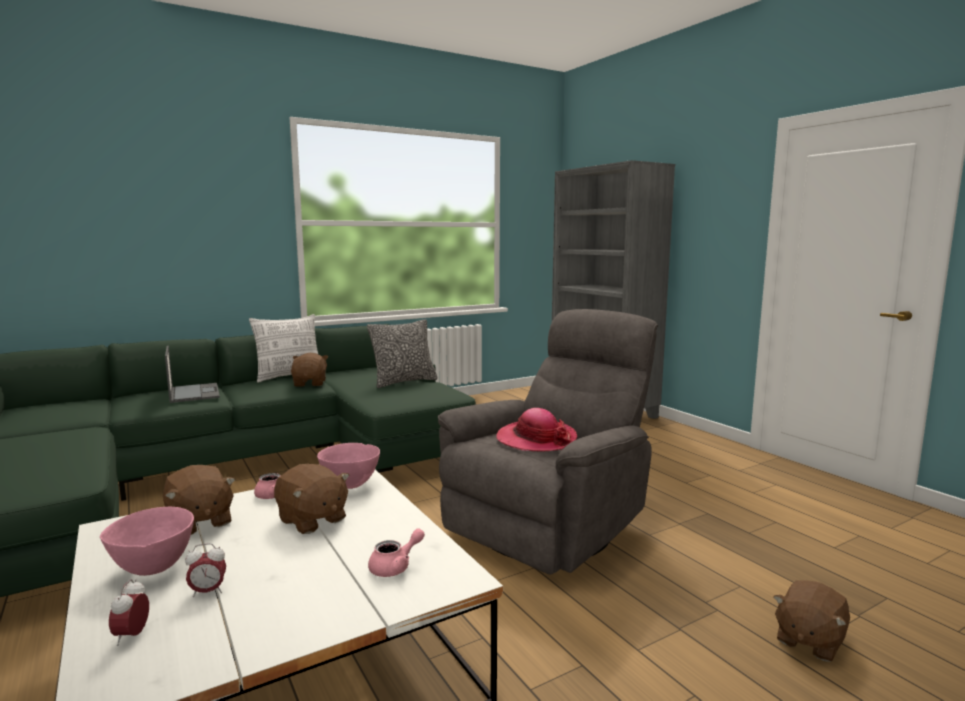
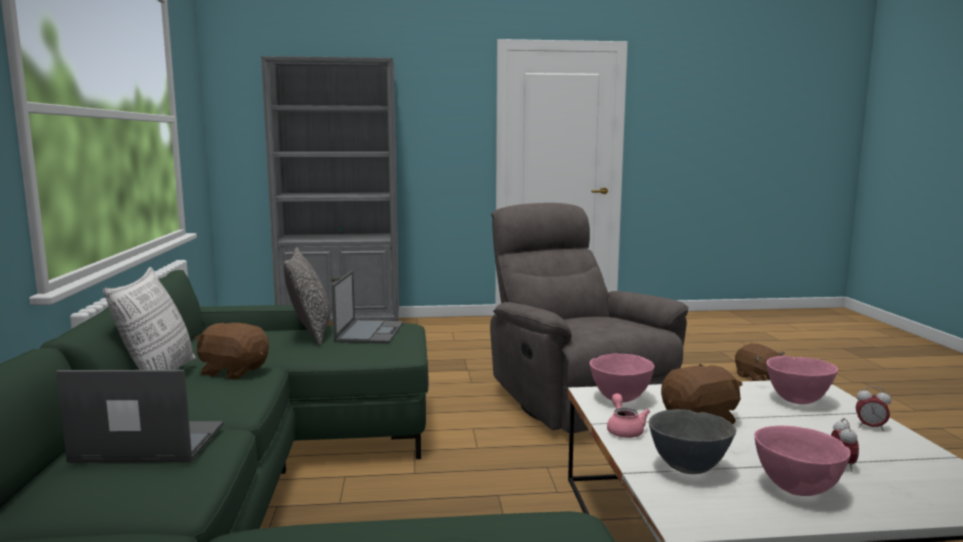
camera: 65 degrees left, 0 degrees up
alarm clock [109,579,149,646] -> alarm clock moved to [856,386,891,431]
brown plush toy [163,465,236,535] -> grey bowl [649,409,736,474]
pink teapot [368,528,425,577] -> pink bowl [766,356,838,404]
hat [496,408,577,451] -> none
none -> laptop [332,270,403,344]

